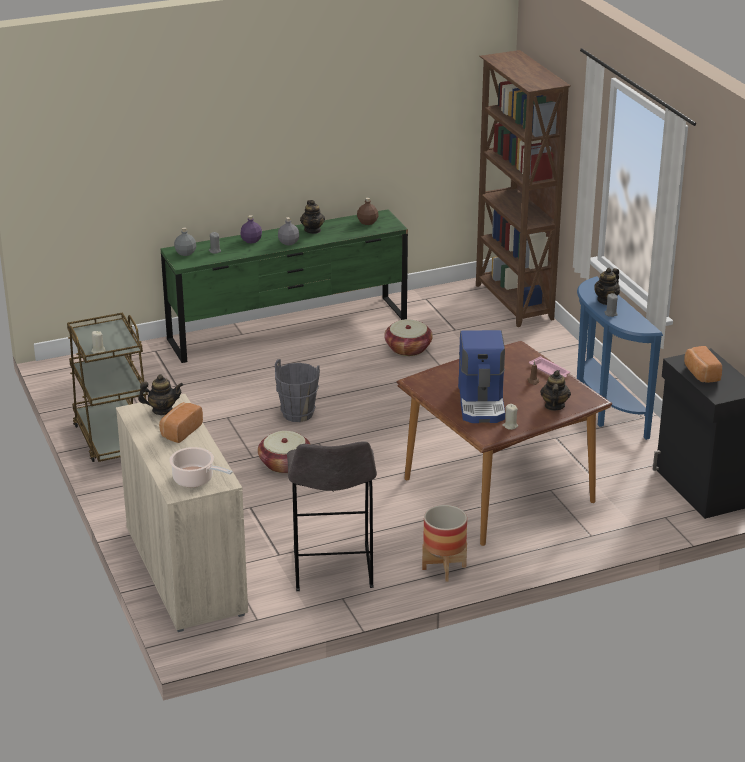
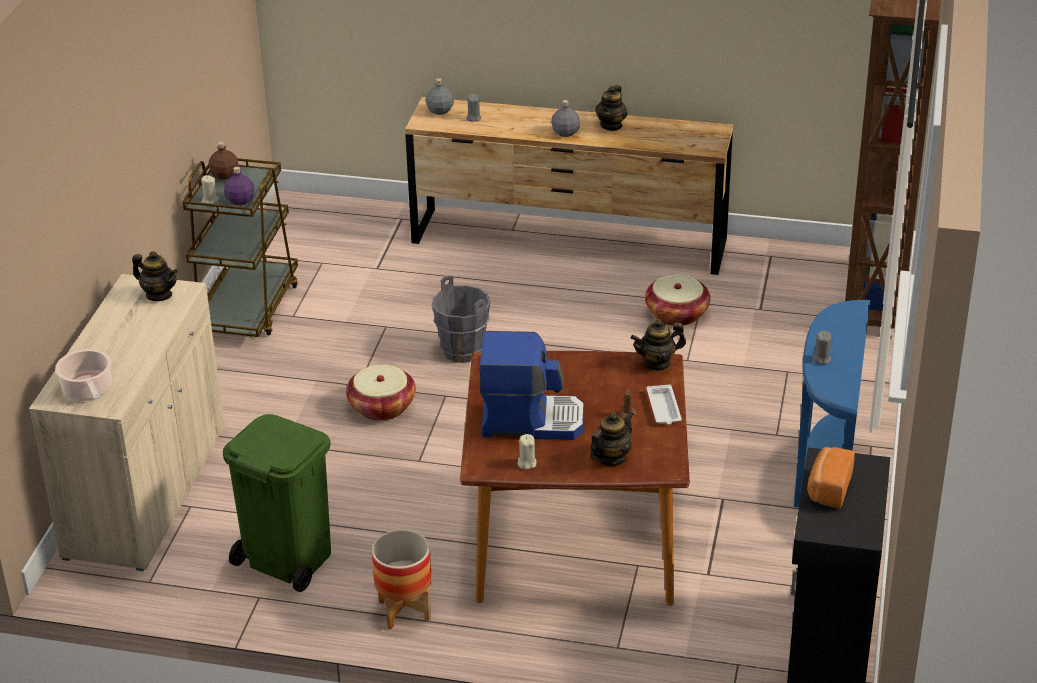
camera: 35 degrees right, 5 degrees up
bread [159,402,203,443] -> none
green dresser [161,209,408,363] -> brown dresser [405,97,733,275]
purple bottle [240,215,262,243] -> purple bottle moved to [224,167,254,205]
grey stool [287,441,377,591] -> green trash can [223,414,331,592]
brown bottle [357,197,379,225] -> brown bottle moved to [209,142,239,180]
coffee machine [458,330,505,423] -> coffee machine turned 120 degrees counterclockwise [479,331,584,440]
pink tray [529,356,570,377] -> white tray [647,385,682,425]
teapot [594,268,620,305] -> teapot moved to [631,319,686,371]

